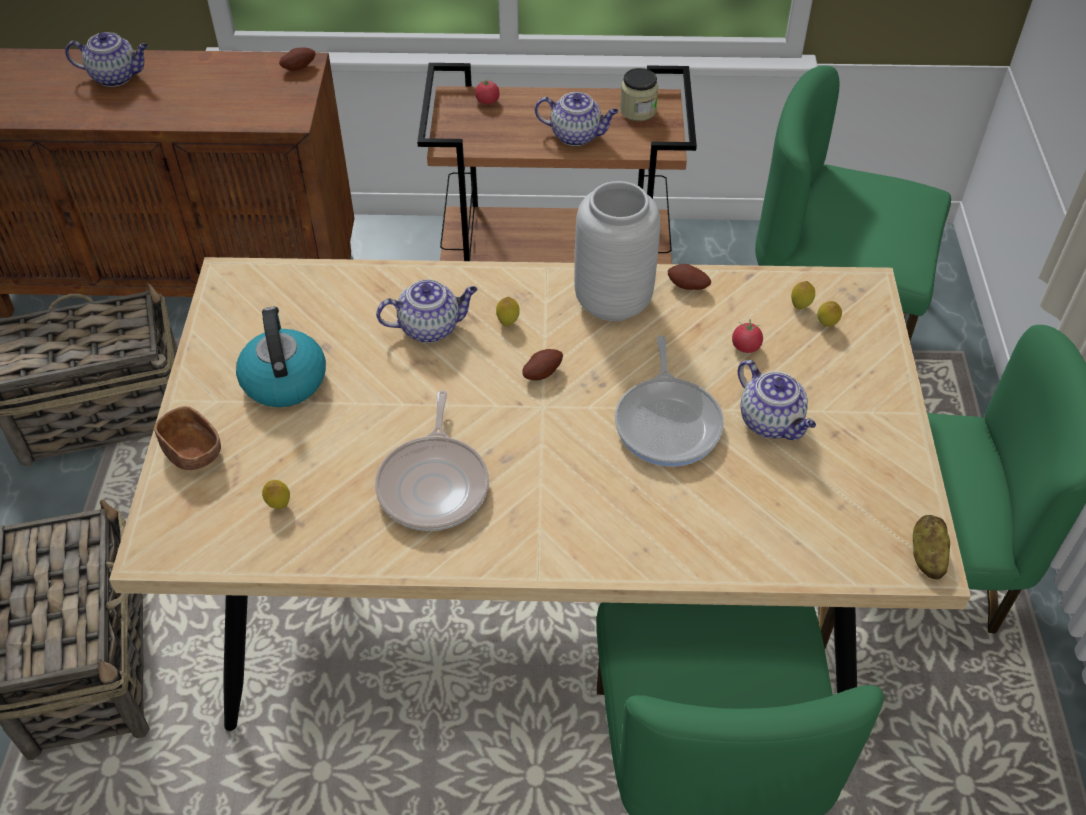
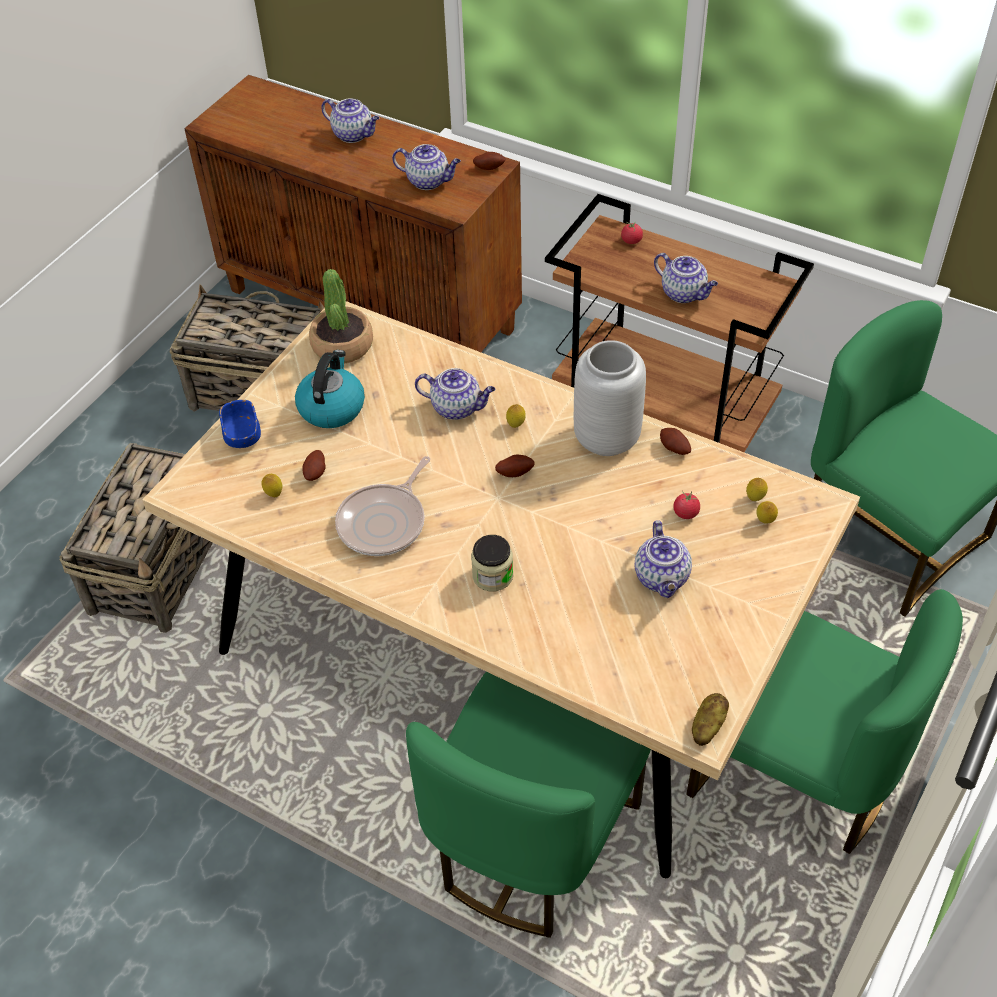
camera: 30 degrees right, 0 degrees up
brown bowl [154,406,221,470] -> blue bowl [219,400,261,448]
frying pan [615,335,724,467] -> none
jar [620,68,658,121] -> jar moved to [471,535,513,591]
none -> potato [302,450,326,481]
none -> potted plant [309,269,373,364]
none -> teapot [392,144,461,190]

